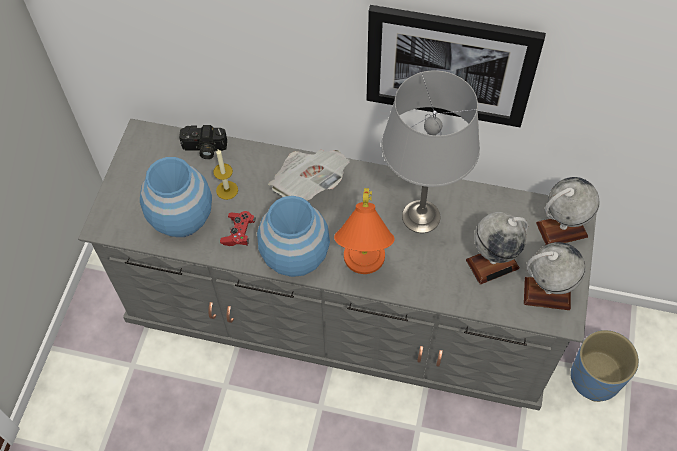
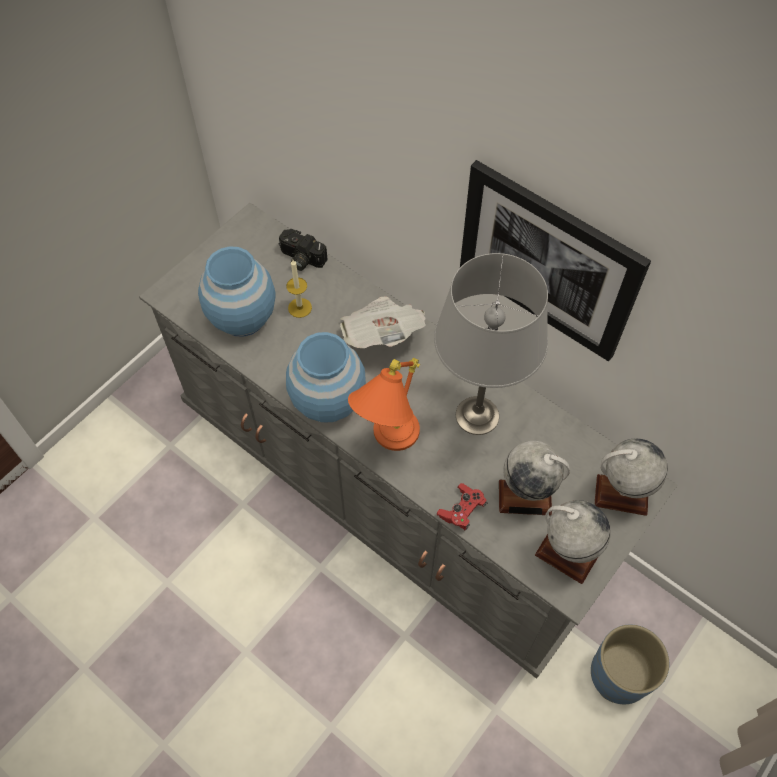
camera: 25 degrees right, 0 degrees up
red game controller [220,211,256,246] -> red game controller moved to [437,483,487,530]

